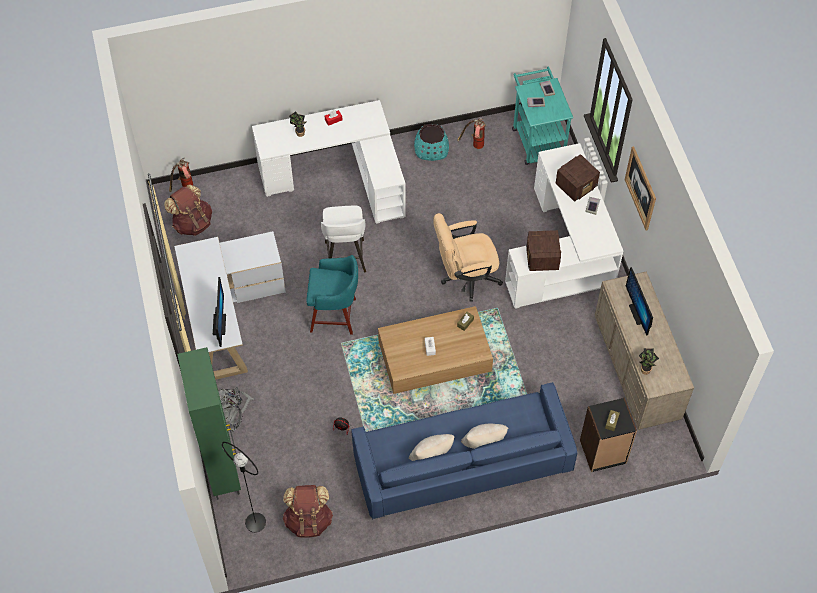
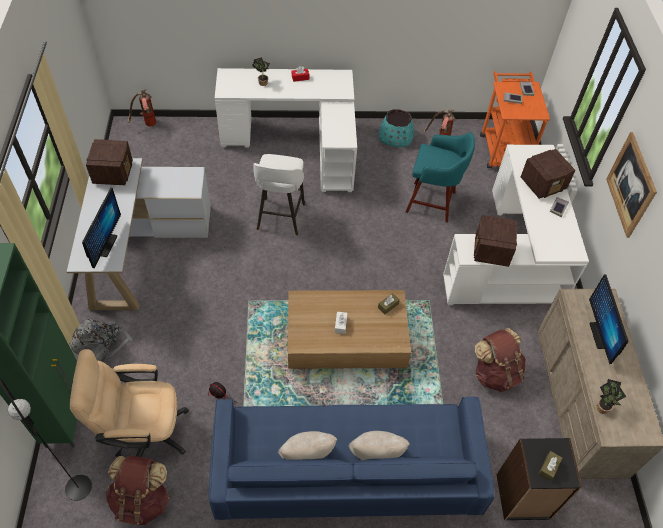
camera: 10 degrees right, 5 degrees down
brown backpack [164,184,212,236] -> brown backpack moved to [474,328,526,392]
turquoise stool [306,255,358,335] -> turquoise stool moved to [406,132,475,223]
beige office chair [433,213,503,302] -> beige office chair moved to [70,349,189,457]
turquoise cart [512,67,573,165] -> orange cart [480,71,550,168]
none -> radio [86,139,133,185]

